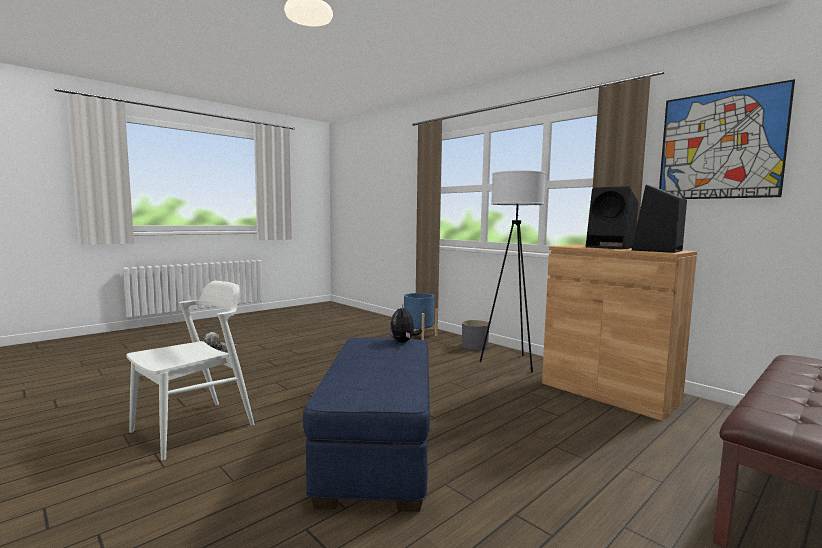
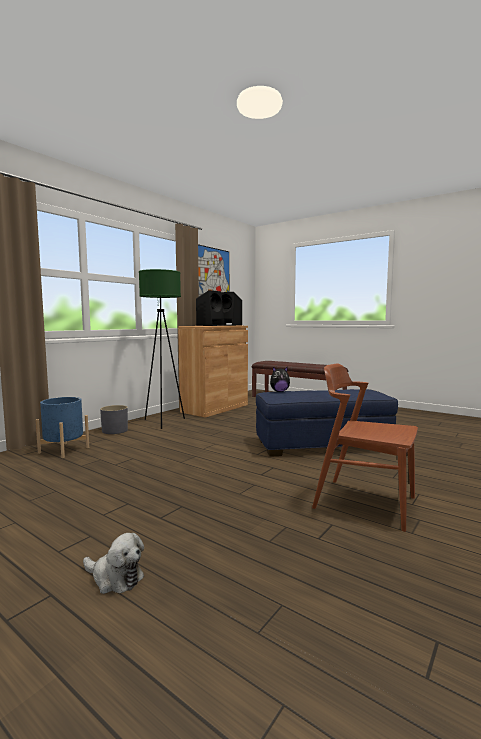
camera: 100 degrees left, 0 degrees up
white chair [127,281,255,460] -> brown chair [312,363,418,532]
white floor lamp [480,170,546,372] -> green floor lamp [139,269,185,429]

